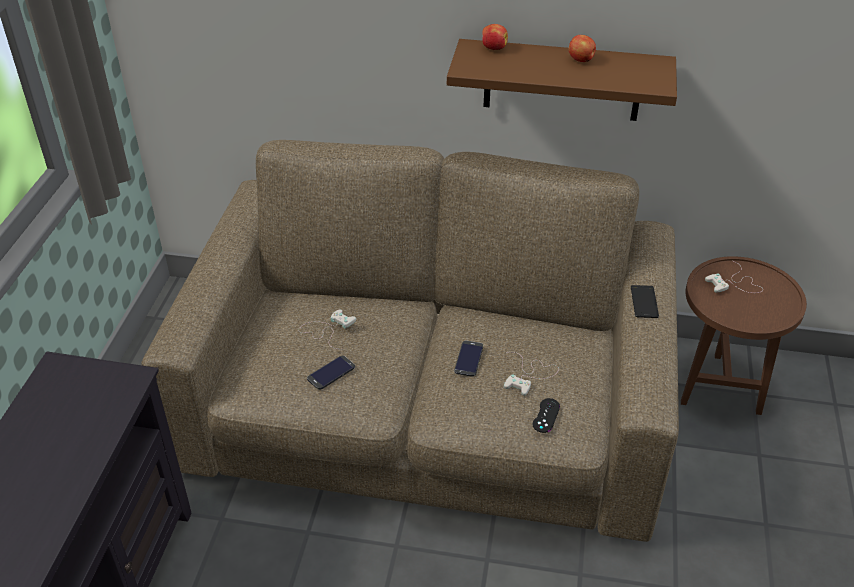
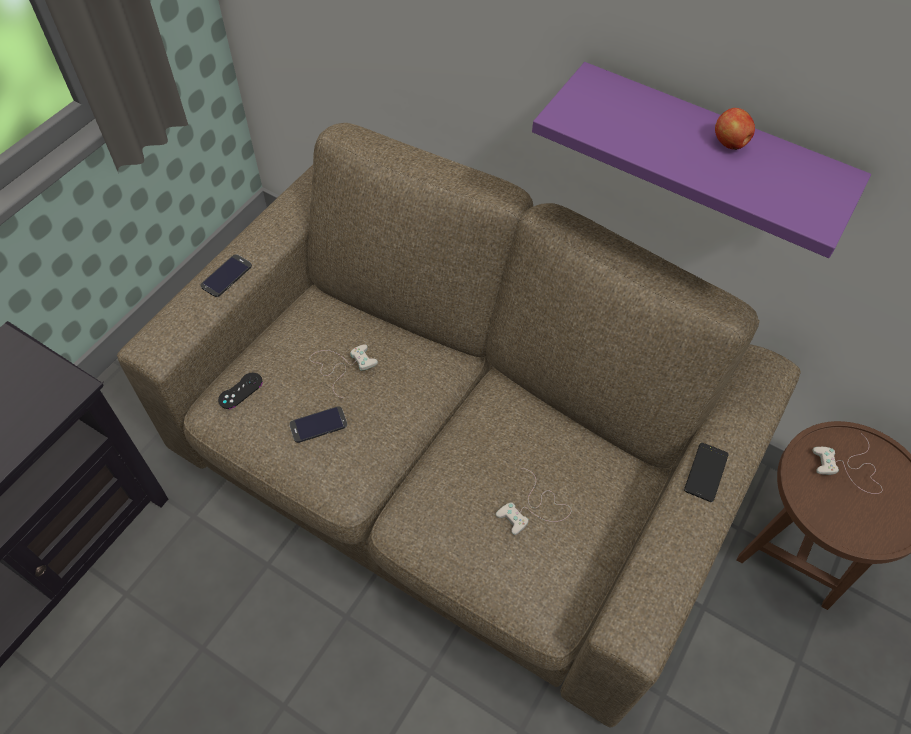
camera: 20 degrees right, 15 degrees up
brown shelf [447,39,677,121] -> purple shelf [532,62,871,258]
phone [454,341,483,377] -> phone moved to [201,254,252,297]
apple [483,24,508,50] -> none
black game controller [532,398,560,433] -> black game controller moved to [218,373,263,409]

